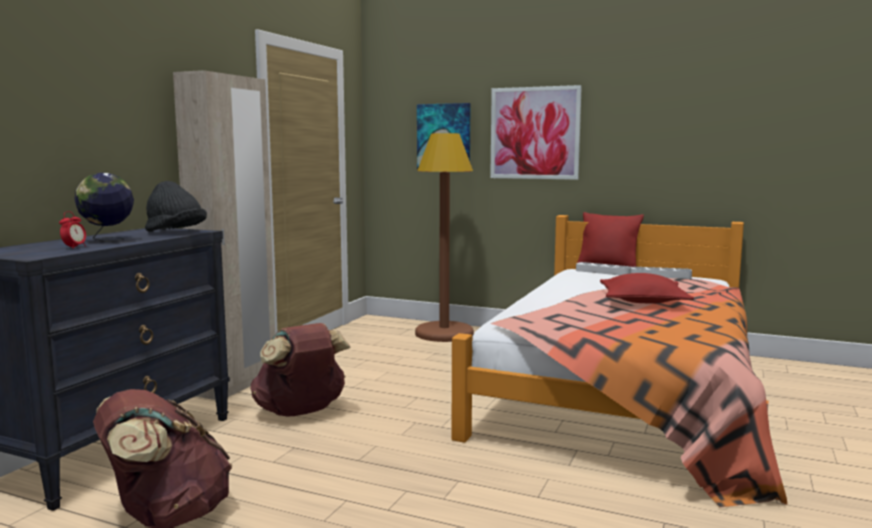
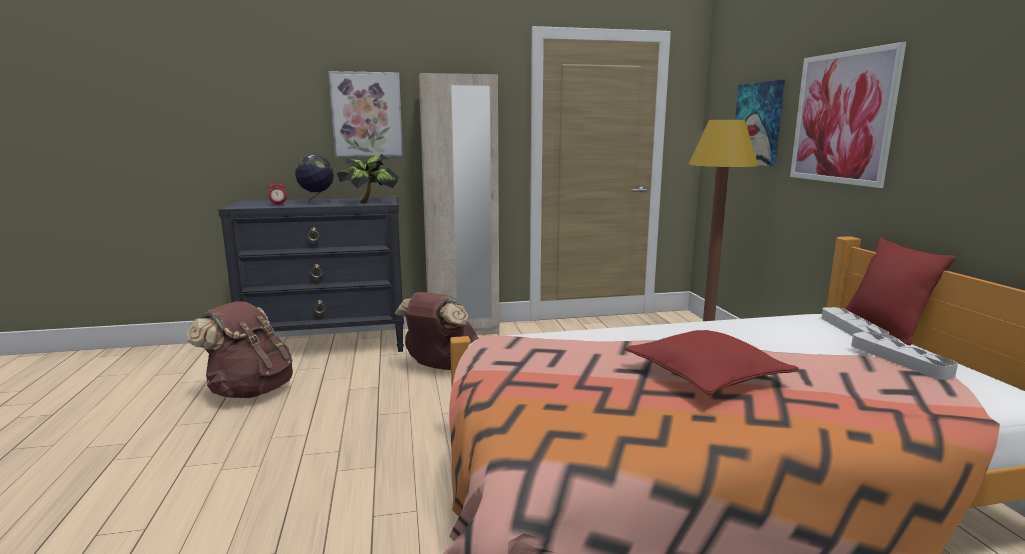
camera: 55 degrees right, 5 degrees up
black hat [145,181,207,232] -> potted plant [337,154,399,203]
none -> picture [328,71,403,158]

